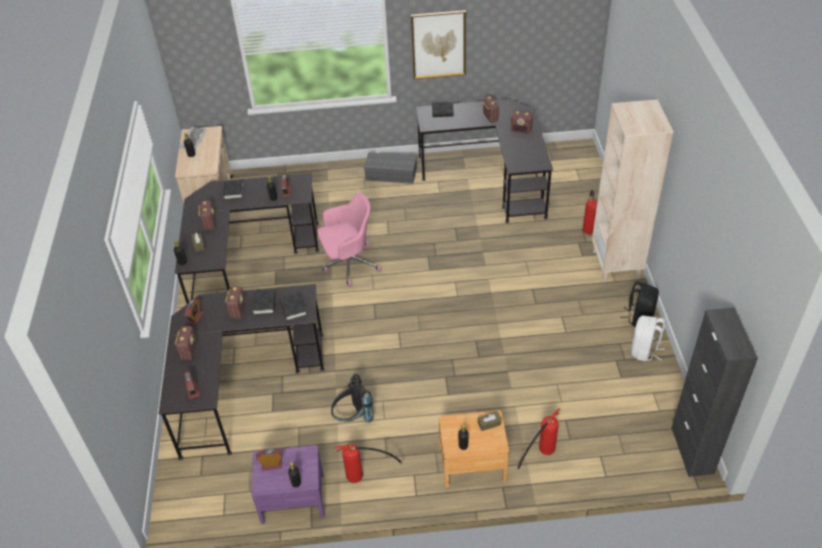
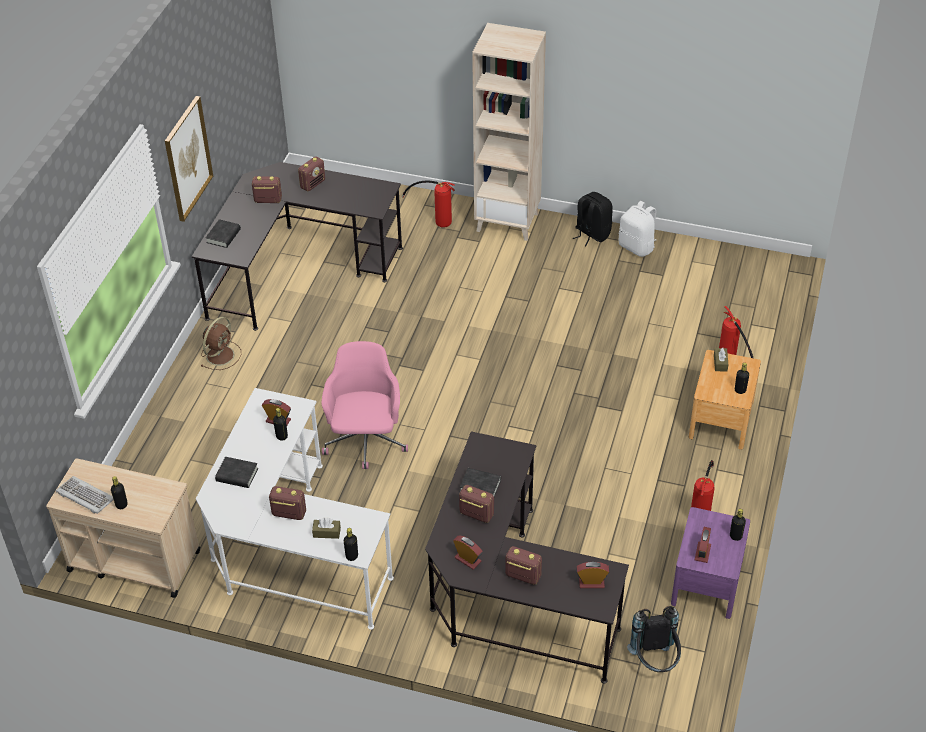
camera: 70 degrees left, 0 degrees up
black desk [175,173,320,304] -> white desk [196,388,394,630]
black book [279,293,307,321] -> none
black backpack [331,374,374,423] -> black backpack moved to [627,606,681,672]
grey storage box [364,152,417,184] -> brown fan [200,317,241,370]
black cabinet [671,307,758,477] -> none

